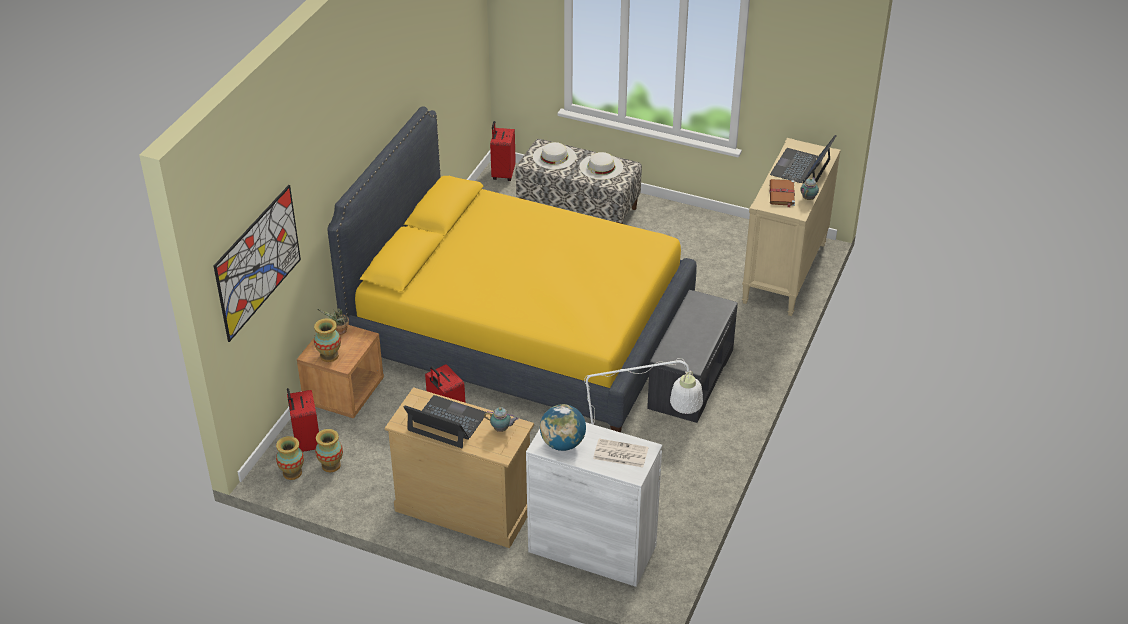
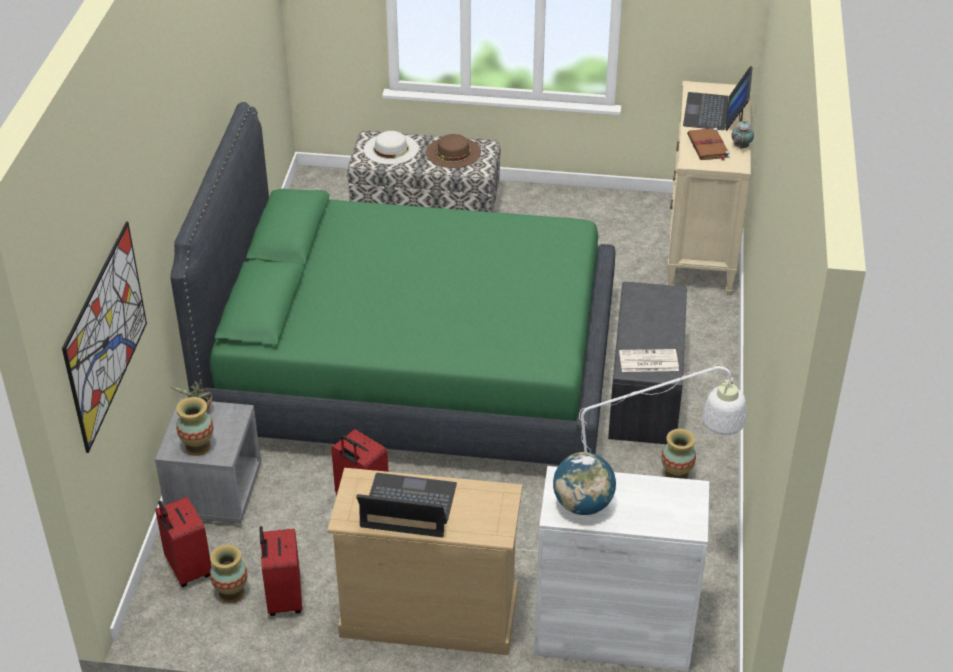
camera: 15 degrees left, 0 degrees up
vase [276,436,304,480] -> vase moved to [661,429,696,479]
brown nightstand [297,325,384,418] -> grey nightstand [155,399,261,524]
yellow bed [327,106,697,432] -> green bed [170,102,615,465]
teapot [484,407,518,432] -> none
red suitcase [490,121,516,181] -> red suitcase moved to [259,526,302,616]
white hat [579,152,623,180] -> brown hat [426,134,481,168]
newspaper [593,439,648,468] -> newspaper moved to [619,349,679,372]

